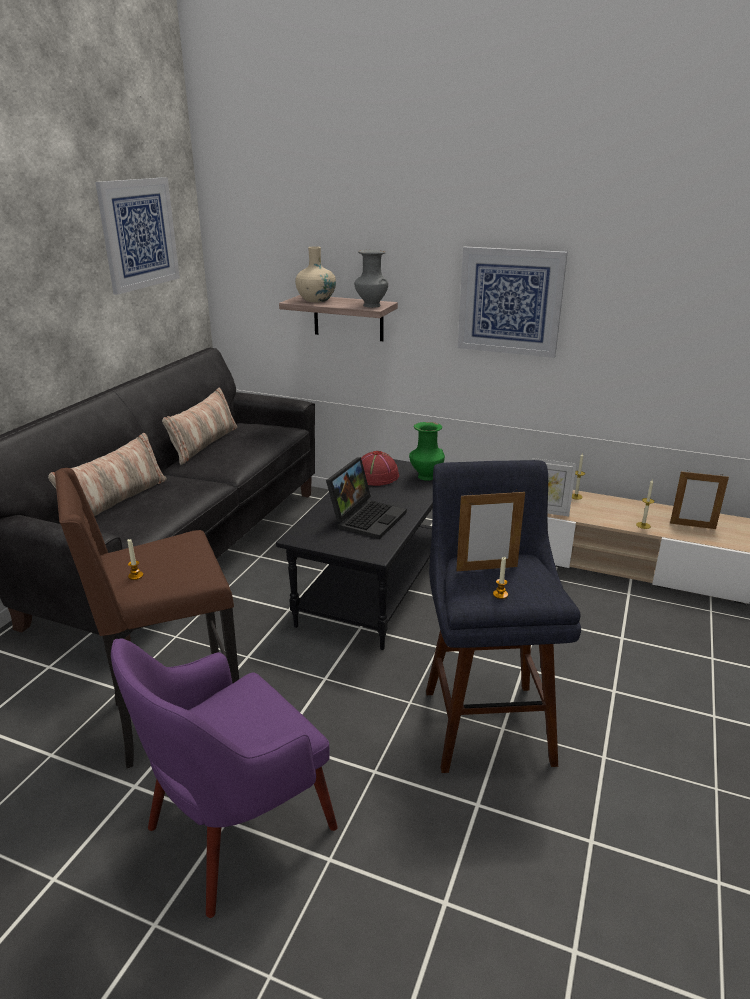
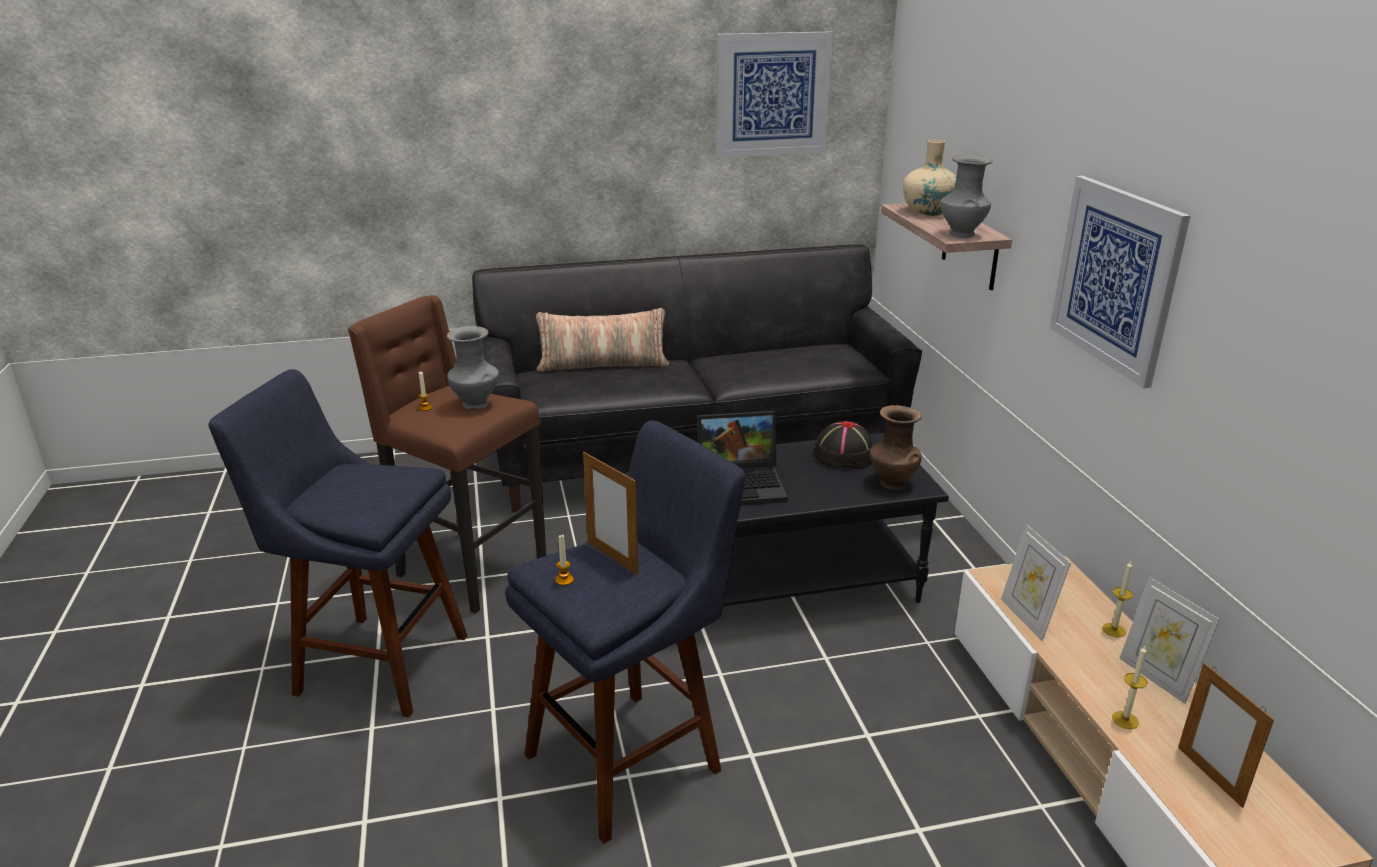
camera: 55 degrees right, 0 degrees up
purple armchair [111,638,338,918] -> blue stool [208,369,468,718]
pillow [162,388,237,465] -> none
red hat [361,451,399,486] -> black hat [813,421,874,469]
green vase [409,422,445,481] -> brown vase [870,405,922,490]
none -> grey vase [447,326,499,409]
none -> picture frame [1119,577,1220,704]

